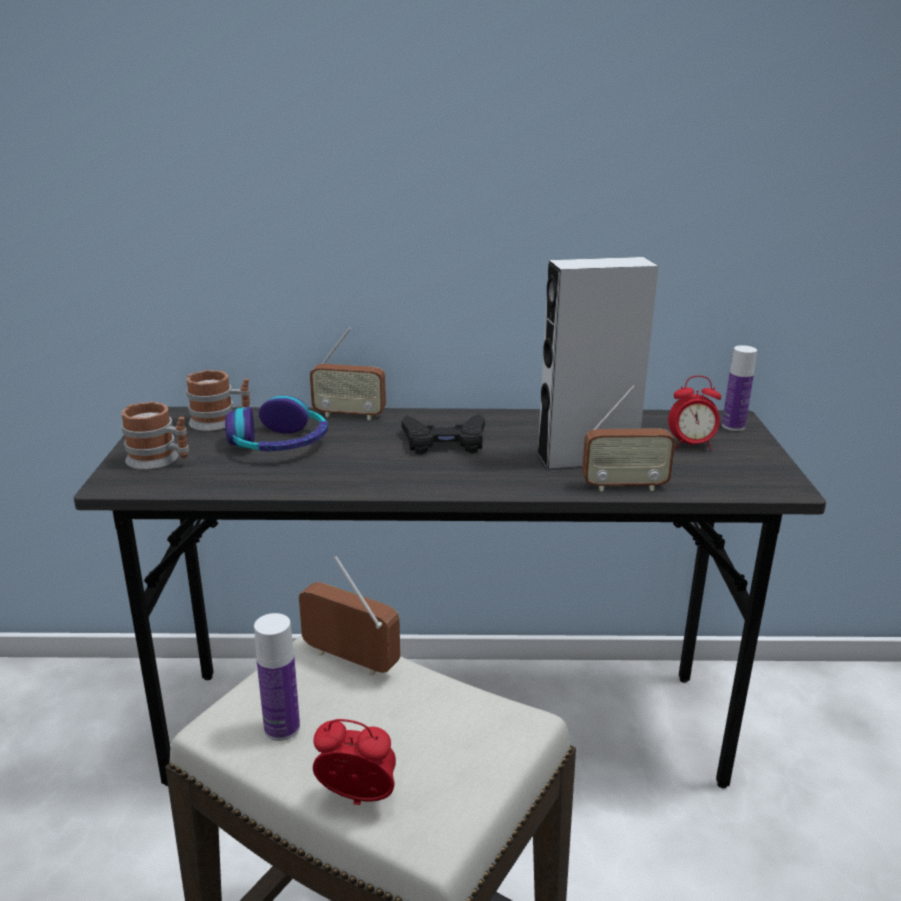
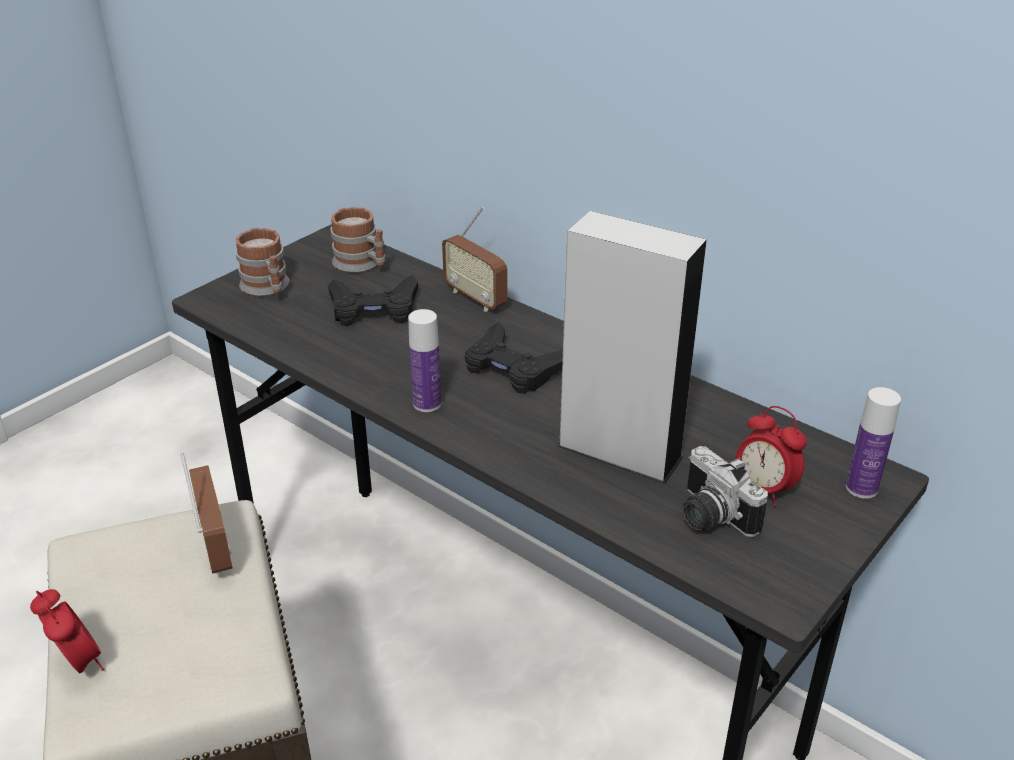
camera: 40 degrees right, 10 degrees up
headphones [225,396,328,452] -> black game controller [328,275,418,326]
bottle [254,613,300,741] -> bottle moved to [408,309,441,412]
radio [582,385,675,492] -> none
none -> camera [682,446,768,537]

